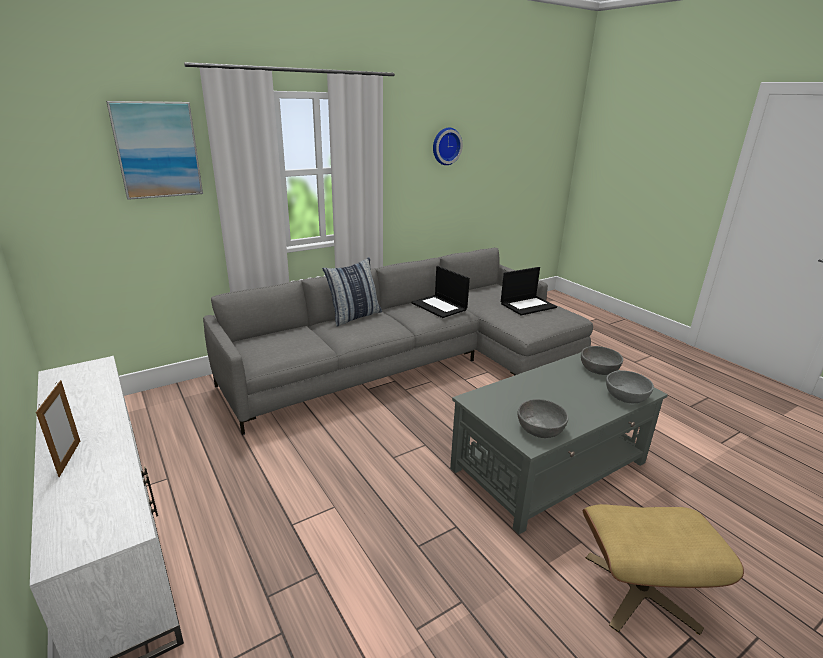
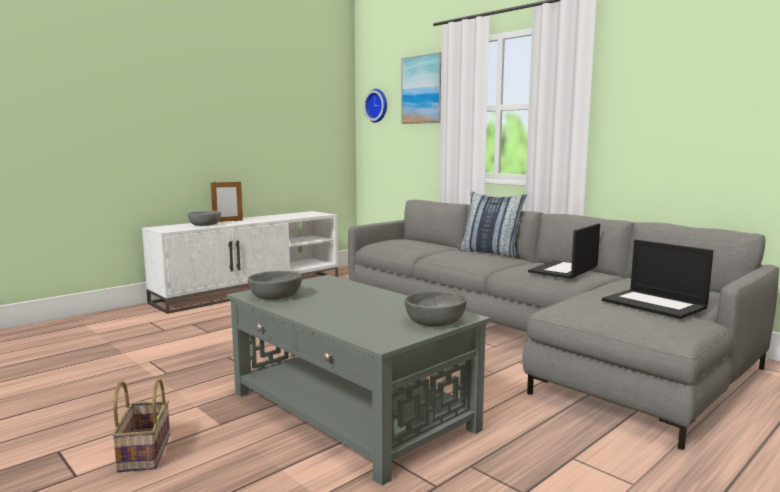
camera: 80 degrees right, 15 degrees down
wall clock [433,128,463,165] -> wall clock moved to [364,89,387,123]
beige ottoman [583,504,744,635] -> basket [112,378,170,472]
grey bowl [606,370,654,403] -> grey bowl moved to [187,211,221,226]

